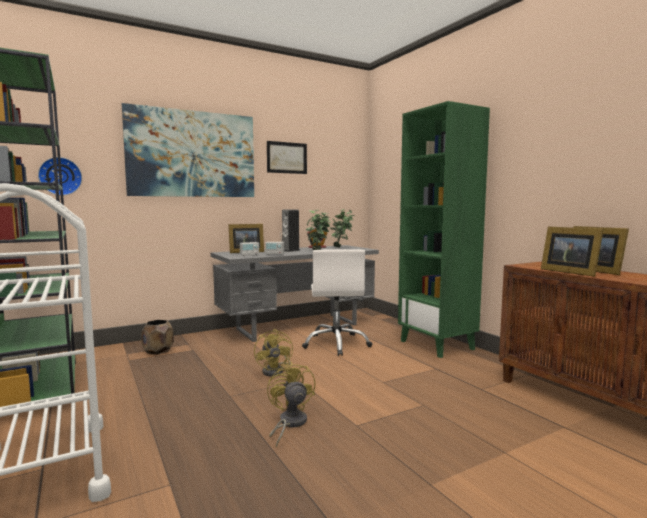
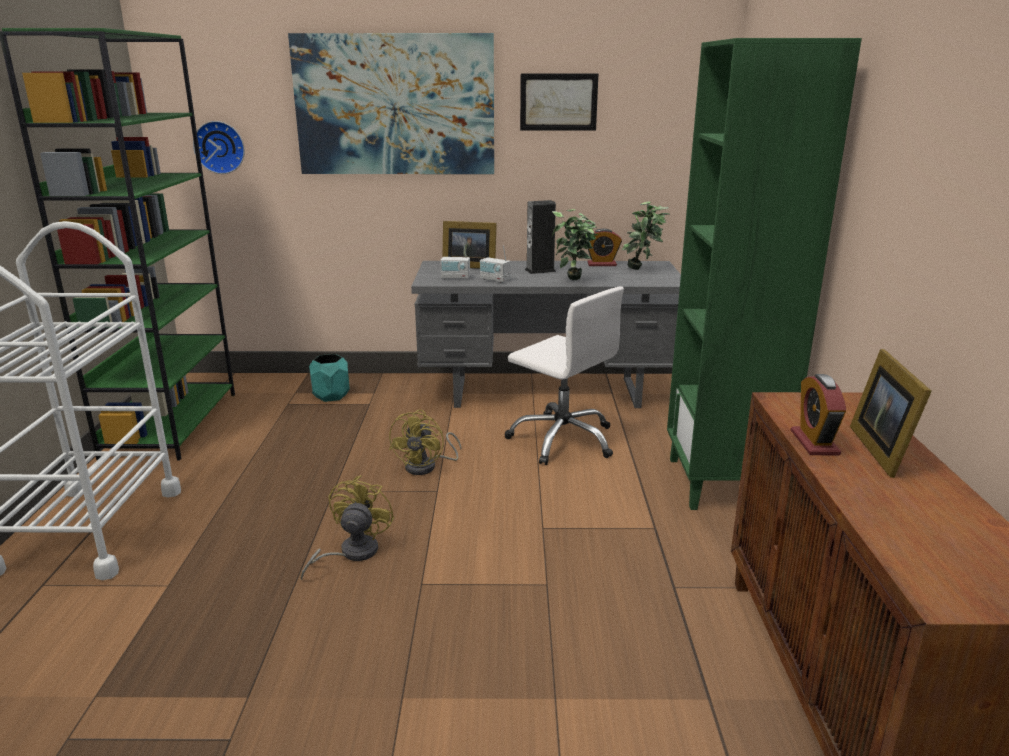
camera: 30 degrees right, 15 degrees up
brown planter [141,320,174,354] -> turquoise planter [309,354,350,402]
white office chair [302,249,372,356] -> white office chair turned 75 degrees counterclockwise [504,286,624,465]
picture frame [541,226,604,277] -> alarm clock [791,374,846,455]

